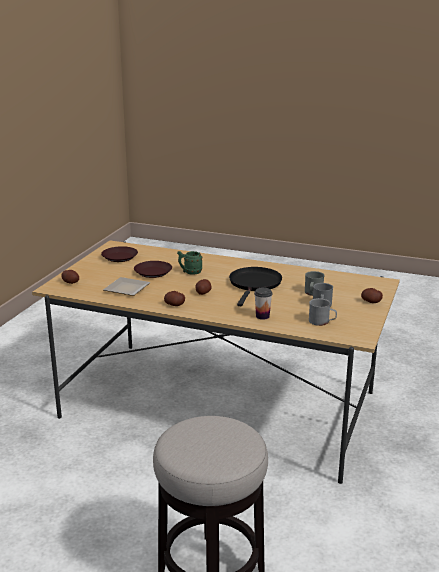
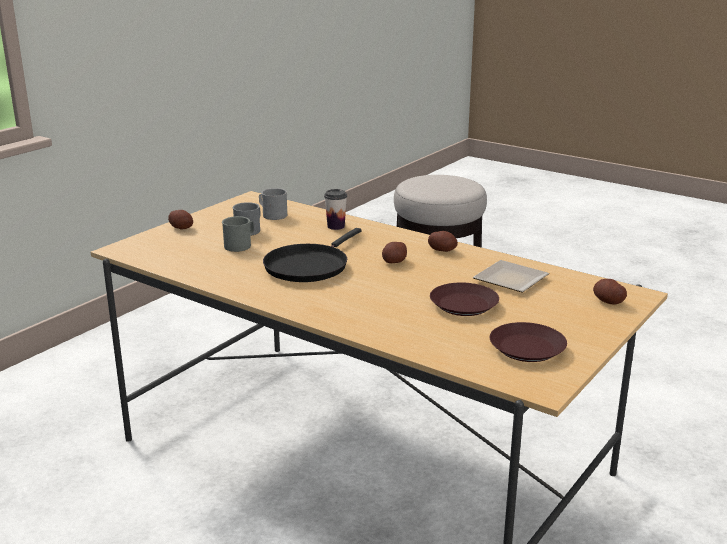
camera: 165 degrees left, 0 degrees up
green mug [177,251,203,275] -> none

